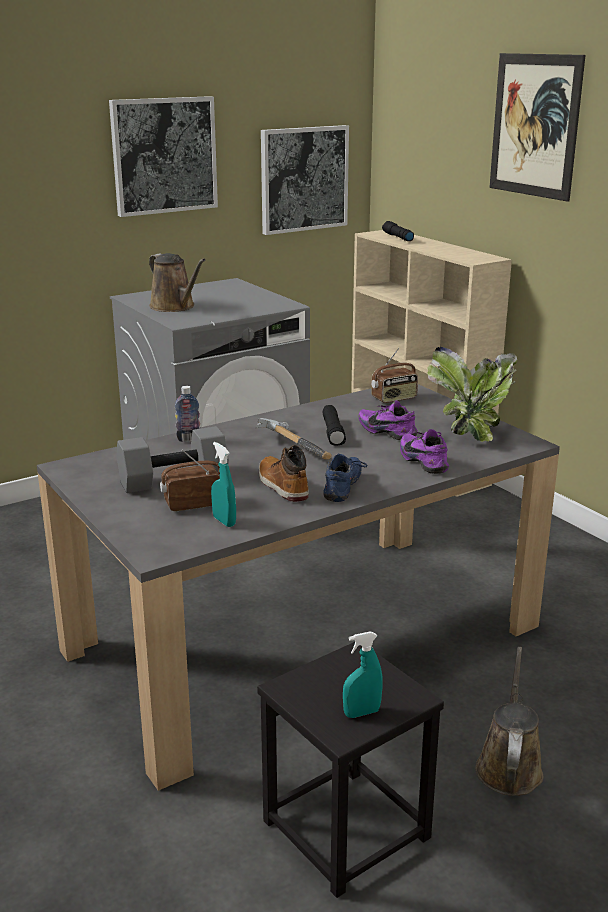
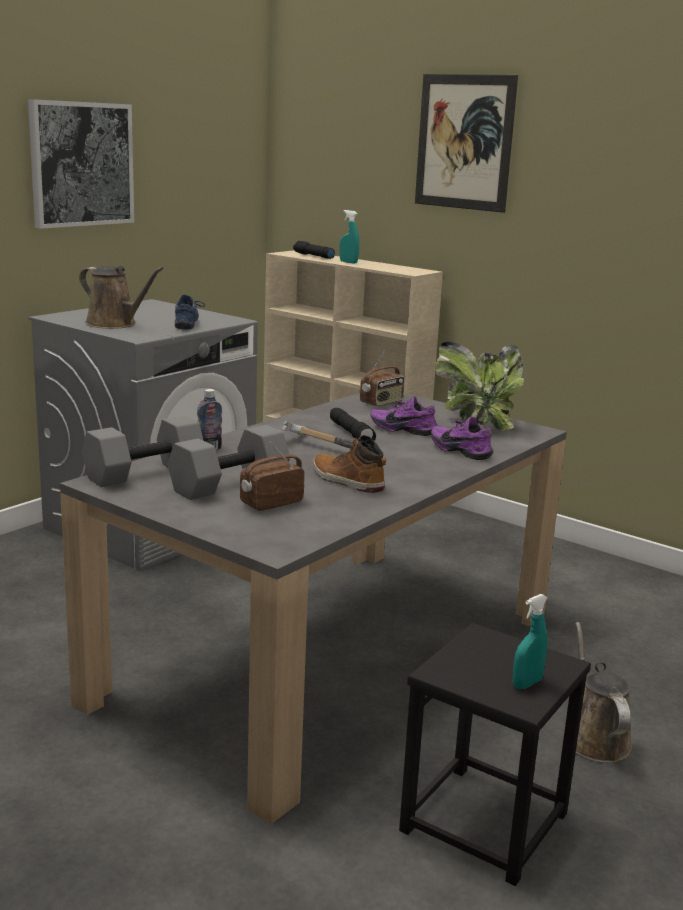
camera: 20 degrees left, 5 degrees down
turquoise spray bottle [211,442,236,527] -> turquoise spray bottle moved to [339,210,359,263]
picture [261,125,349,235] -> none
blue shoe [323,453,367,502] -> blue shoe moved to [175,294,205,330]
none -> grey dumbbell [82,416,204,487]

